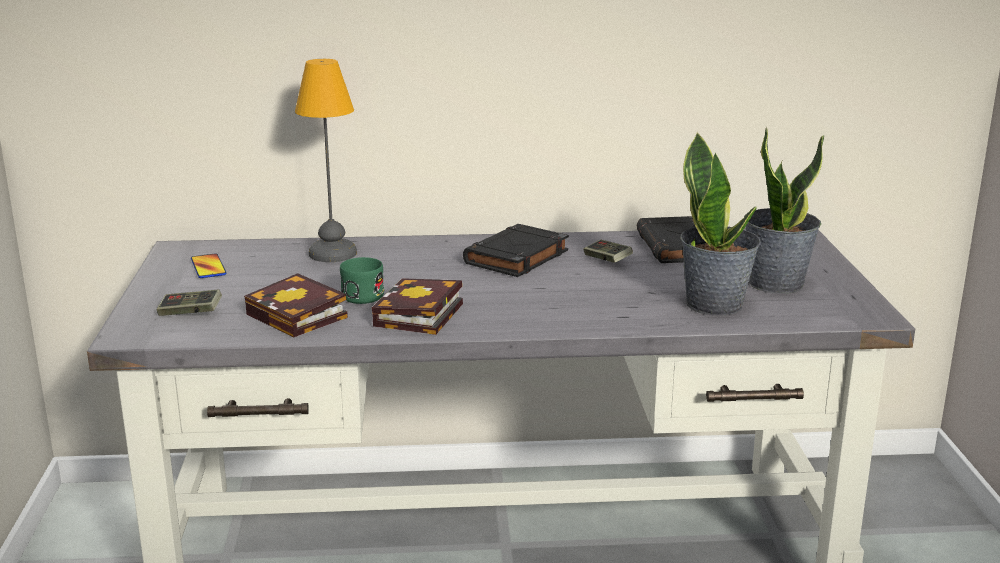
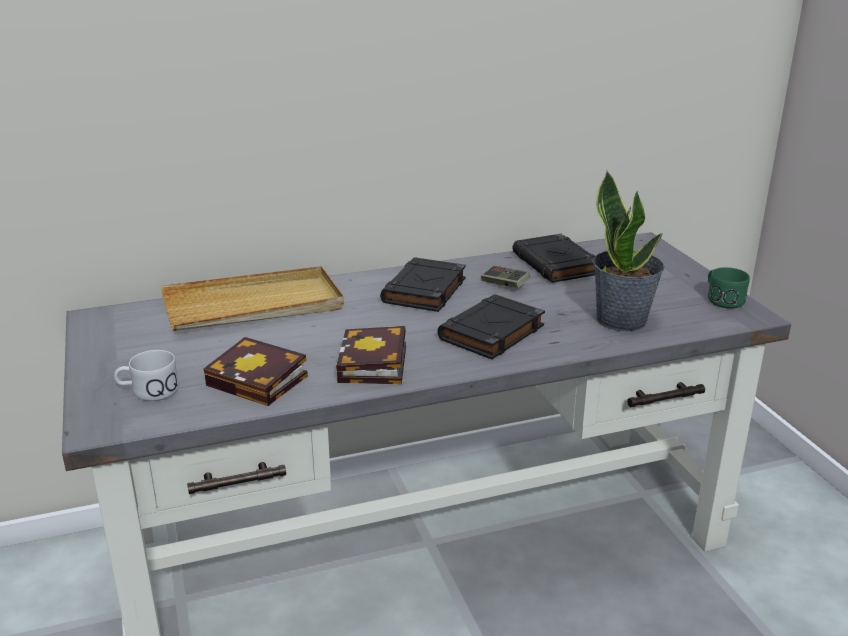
camera: 15 degrees left, 5 degrees up
game controller [157,289,222,316] -> white mug [114,350,179,401]
phone [191,253,227,278] -> none
table lamp [295,59,357,262] -> beige tray [161,266,344,331]
green mug [340,257,384,304] -> green mug moved to [708,267,750,308]
potted plant [744,127,824,294] -> none
none -> black book [437,294,545,359]

